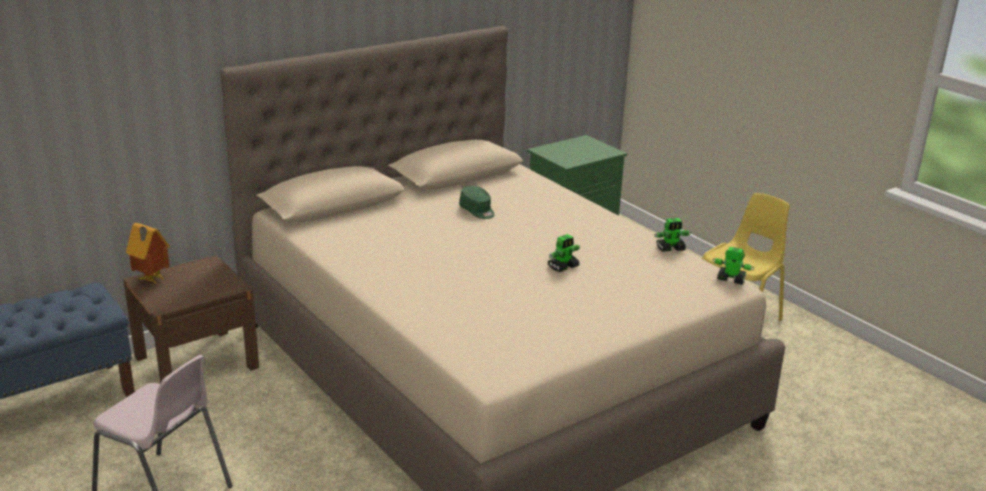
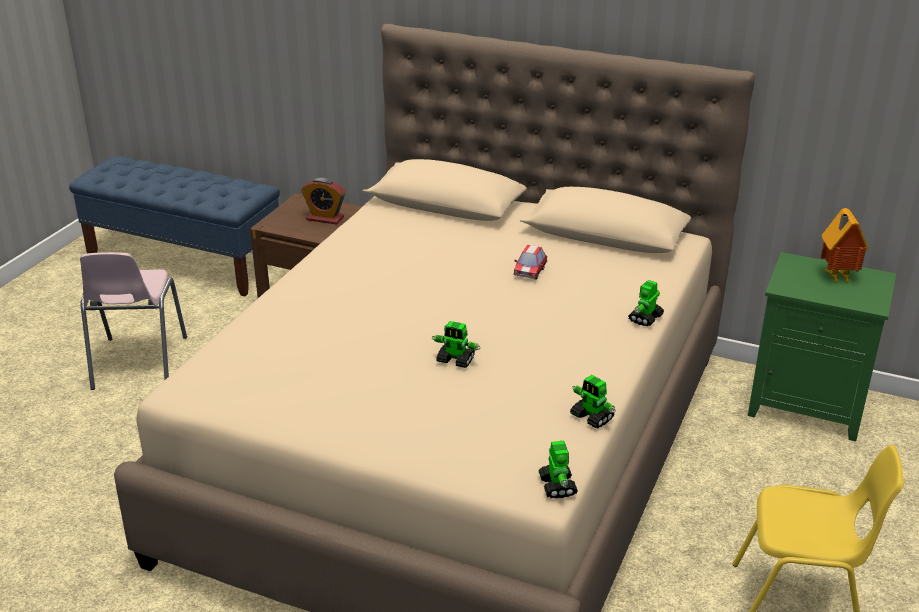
camera: 60 degrees right, 5 degrees up
toy house [126,223,170,284] -> toy house moved to [821,208,869,284]
green cap [459,186,495,219] -> toy car [514,245,547,280]
none -> alarm clock [301,178,345,225]
none -> toy robot [628,280,664,326]

